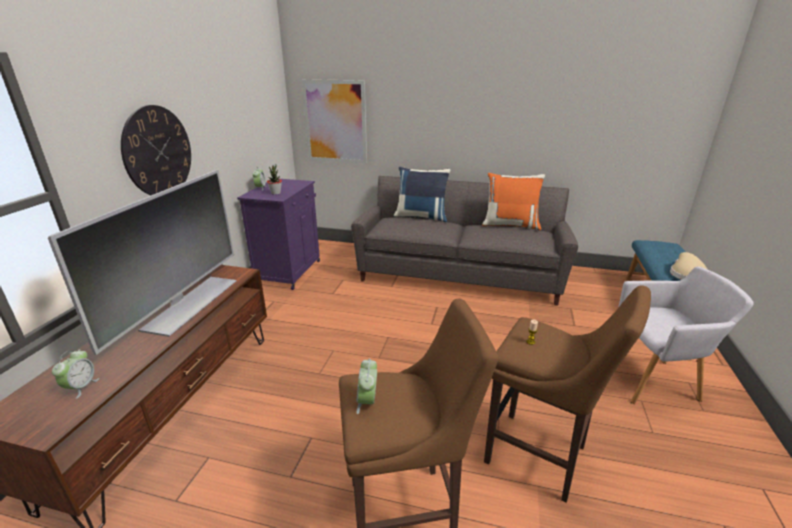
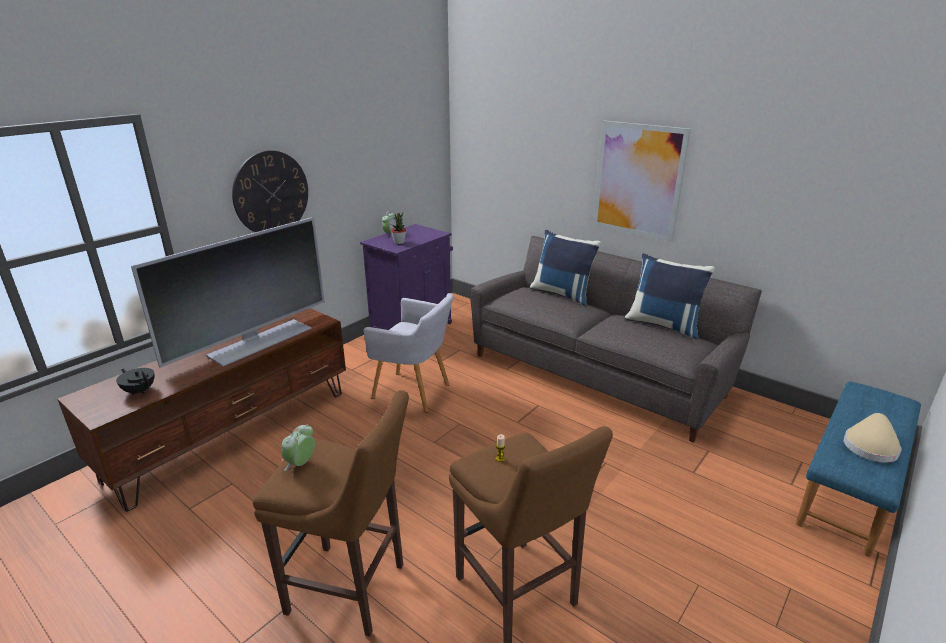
camera: 25 degrees right, 0 degrees up
alarm clock [52,349,100,399] -> black teapot [116,368,155,395]
picture [302,79,367,163] -> picture moved to [593,120,691,242]
orange pillow [482,173,545,230] -> blue pillow [625,253,715,339]
grey armchair [618,267,754,404] -> grey armchair moved to [364,293,454,412]

